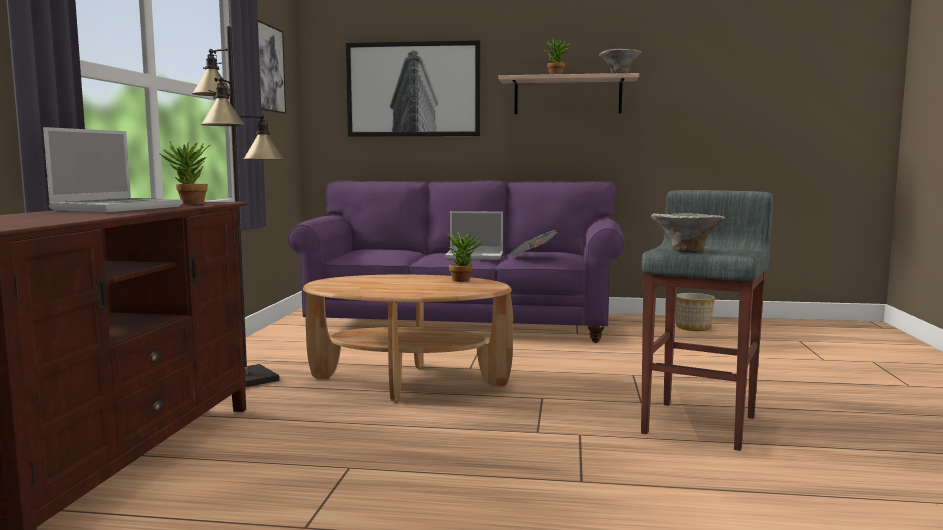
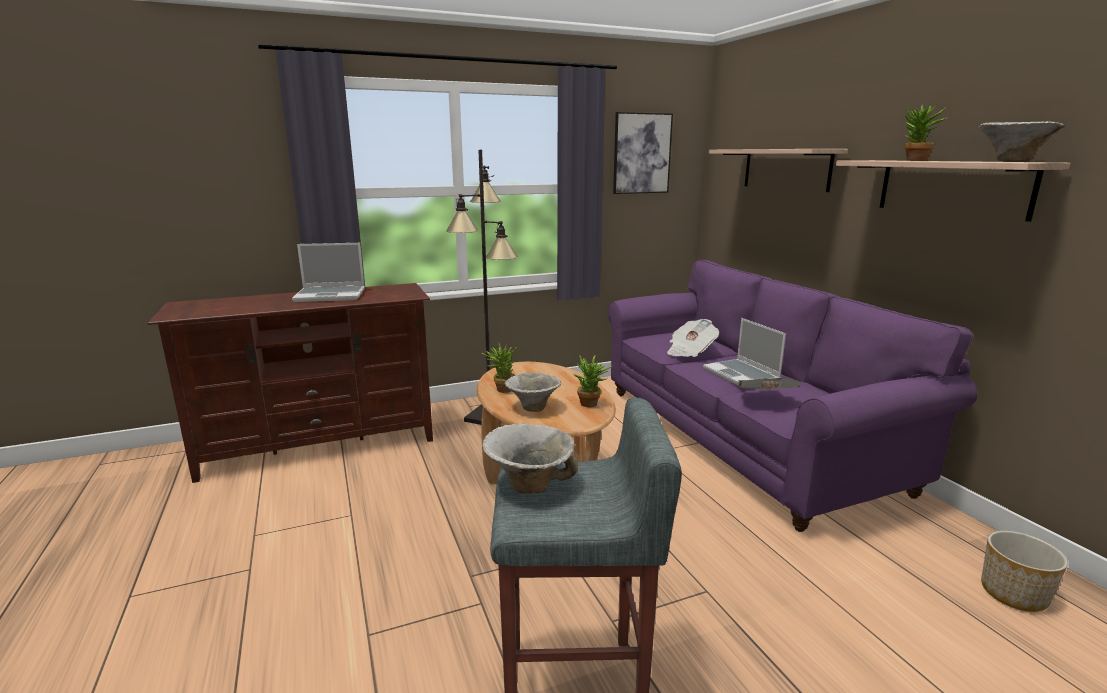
camera: 60 degrees right, 10 degrees up
potted plant [159,141,211,204] -> potted plant moved to [481,341,517,393]
picture [345,40,480,137] -> shelf [709,149,848,192]
none -> bowl [505,372,561,412]
none -> newspaper [667,319,719,357]

